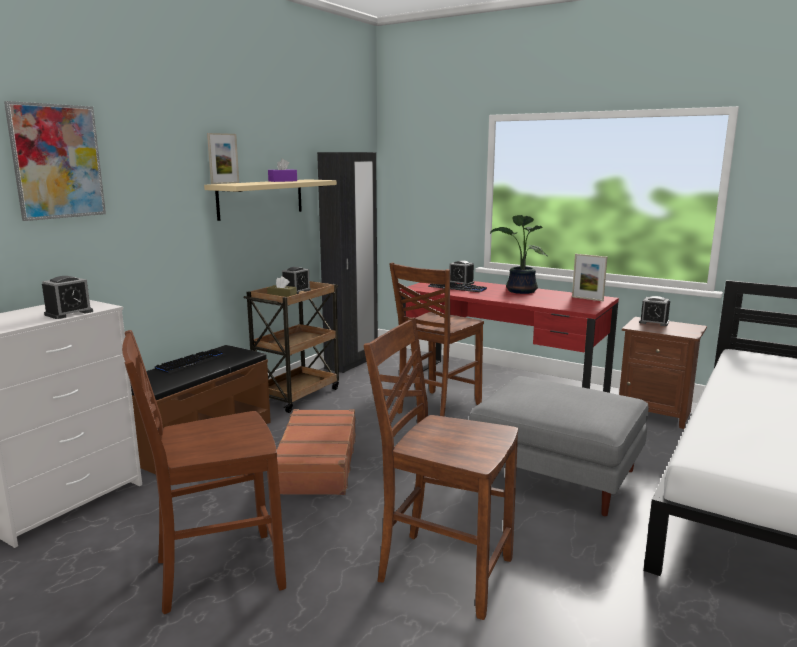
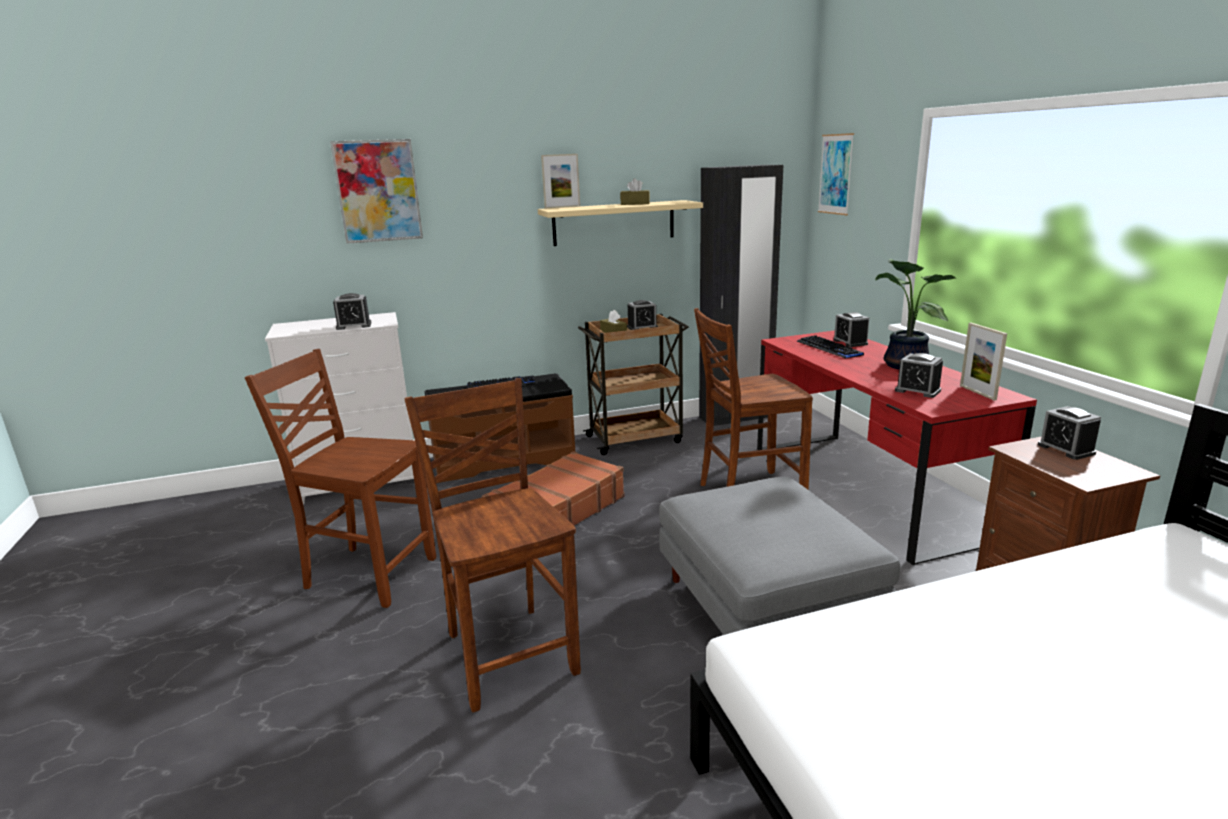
camera: 40 degrees right, 5 degrees up
purple tissue box [268,159,297,182] -> brown tissue box [620,179,650,205]
none -> picture [818,133,854,215]
none -> alarm clock [895,353,943,398]

